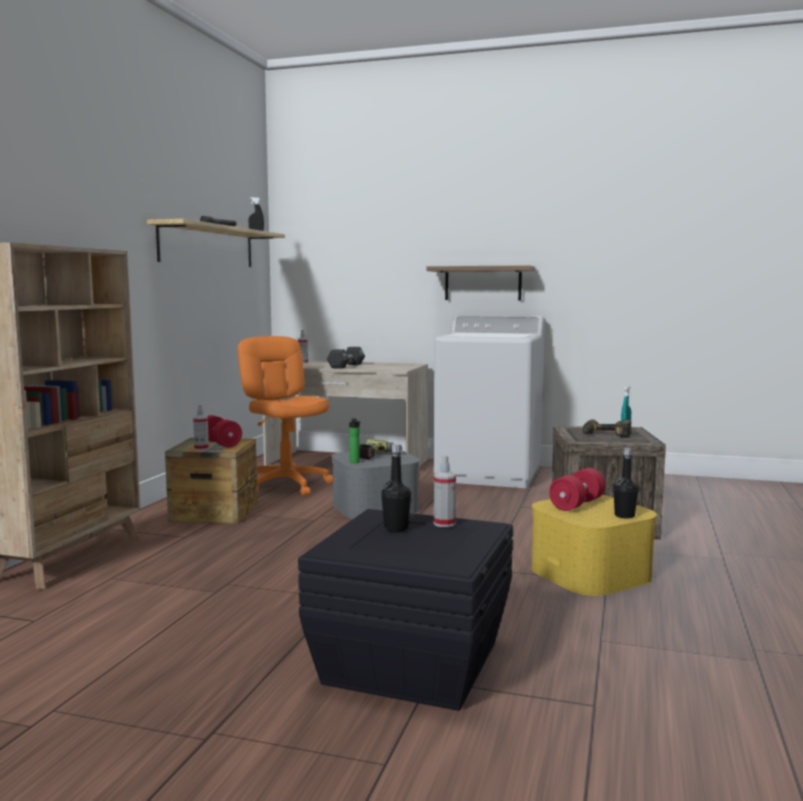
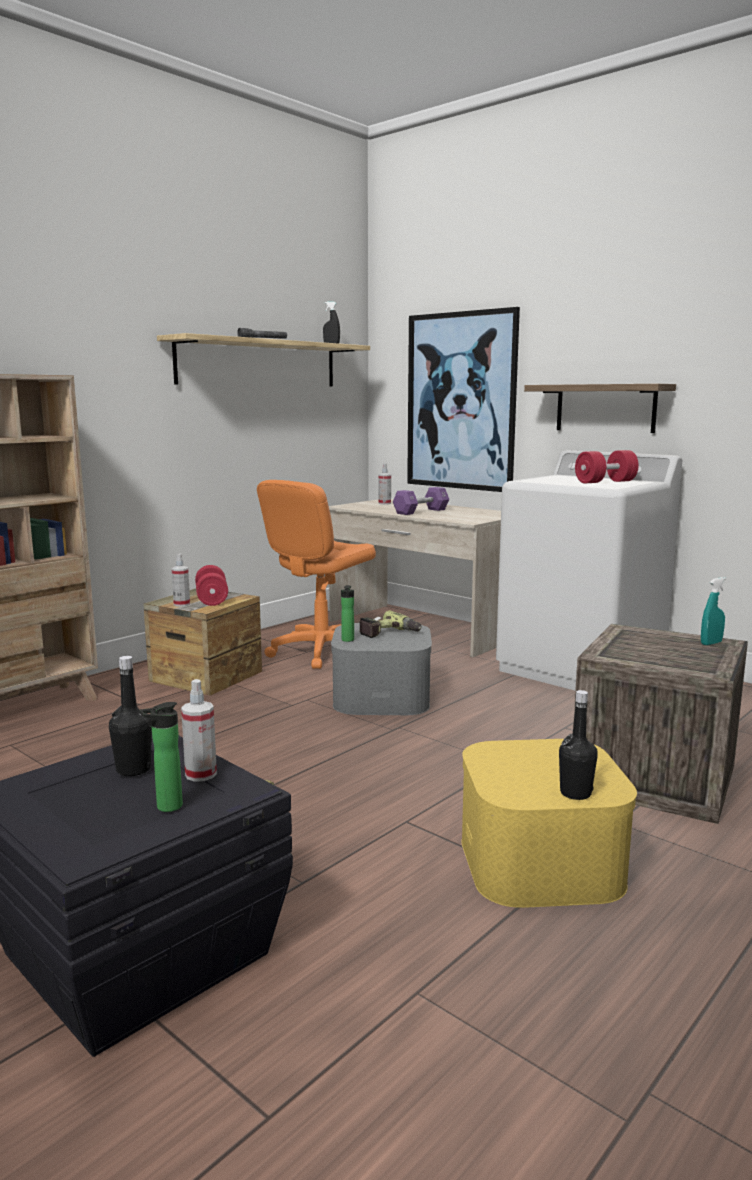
camera: 25 degrees right, 5 degrees up
orange office chair [238,336,333,496] -> orange office chair turned 135 degrees counterclockwise [257,480,376,669]
black dumbbell [327,347,365,369] -> purple dumbbell [393,487,449,515]
red dumbbell [549,468,605,511] -> red dumbbell moved to [575,450,639,483]
power drill [582,420,631,438] -> none
none -> bottle [139,702,183,812]
none -> picture [407,307,520,492]

